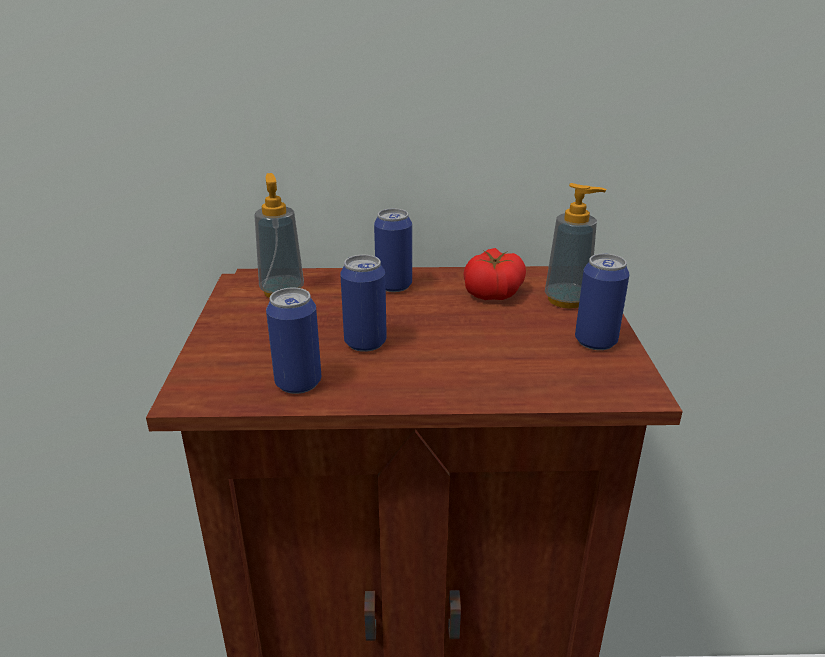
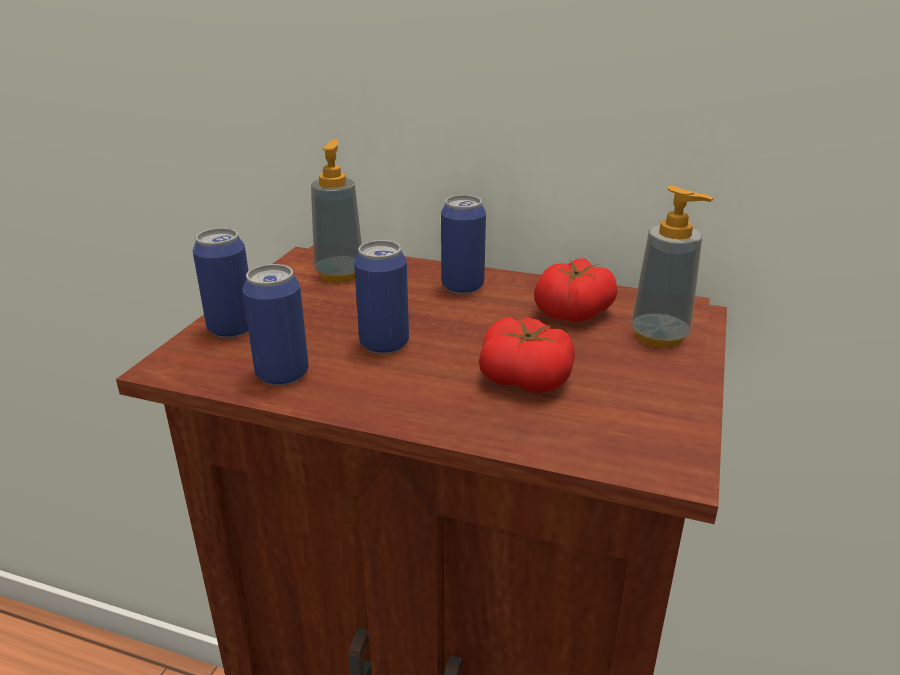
camera: 20 degrees right, 0 degrees up
can [575,254,629,350] -> can moved to [193,228,249,338]
none -> tomato [479,317,575,393]

